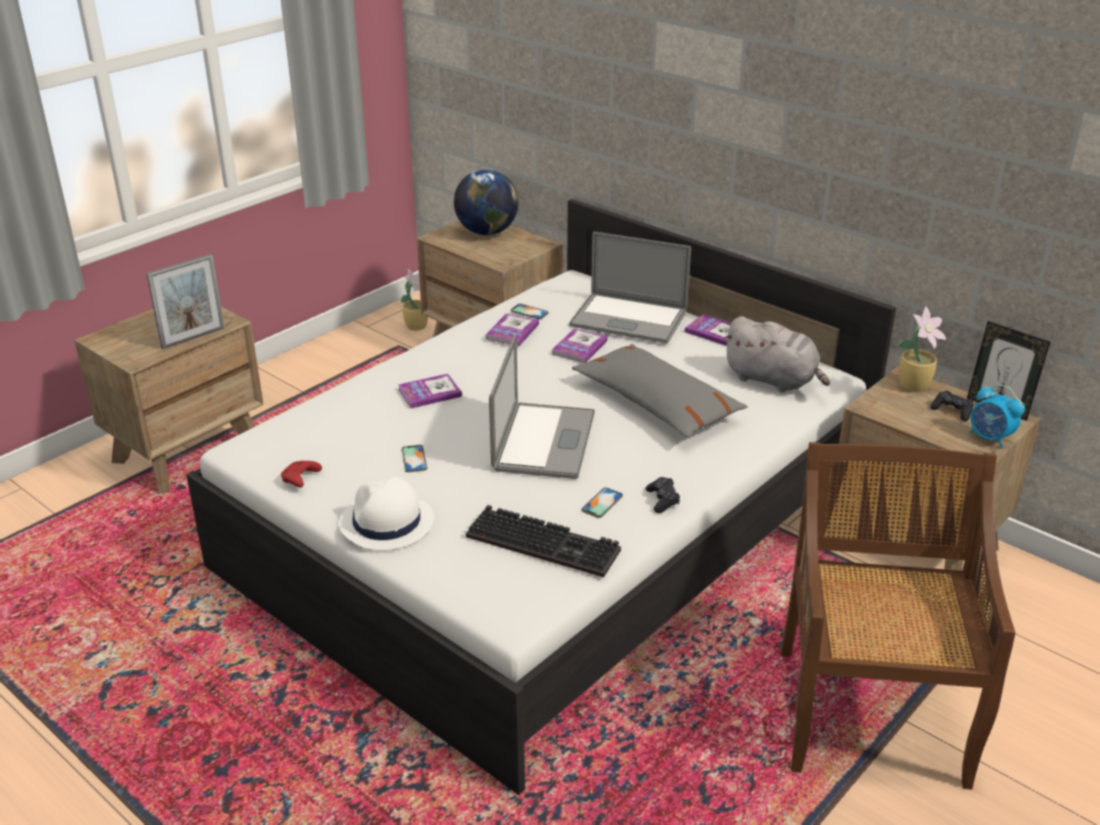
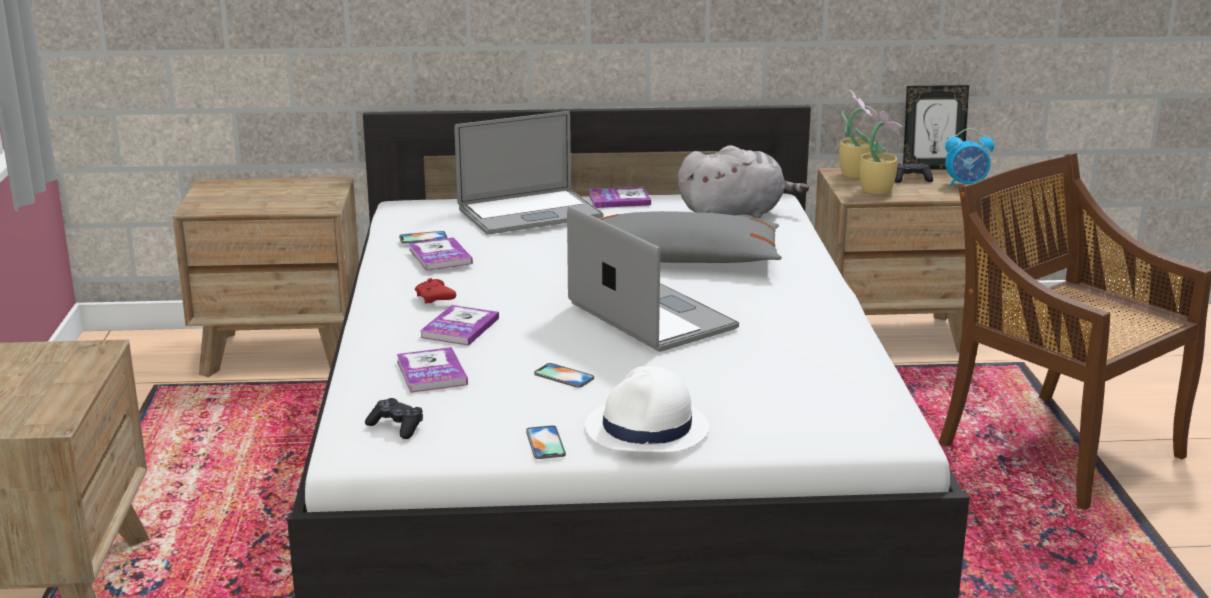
camera: 45 degrees left, 10 degrees down
picture frame [146,254,225,349] -> none
red game controller [281,461,322,487] -> red game controller moved to [415,278,456,304]
potted plant [401,269,428,331] -> potted plant moved to [855,106,902,195]
globe [454,169,519,235] -> none
keyboard [466,505,621,577] -> none
book [552,328,608,363] -> book moved to [397,347,468,393]
phone [582,487,623,518] -> phone moved to [526,425,566,459]
black game controller [645,477,680,513] -> black game controller moved to [365,398,423,439]

